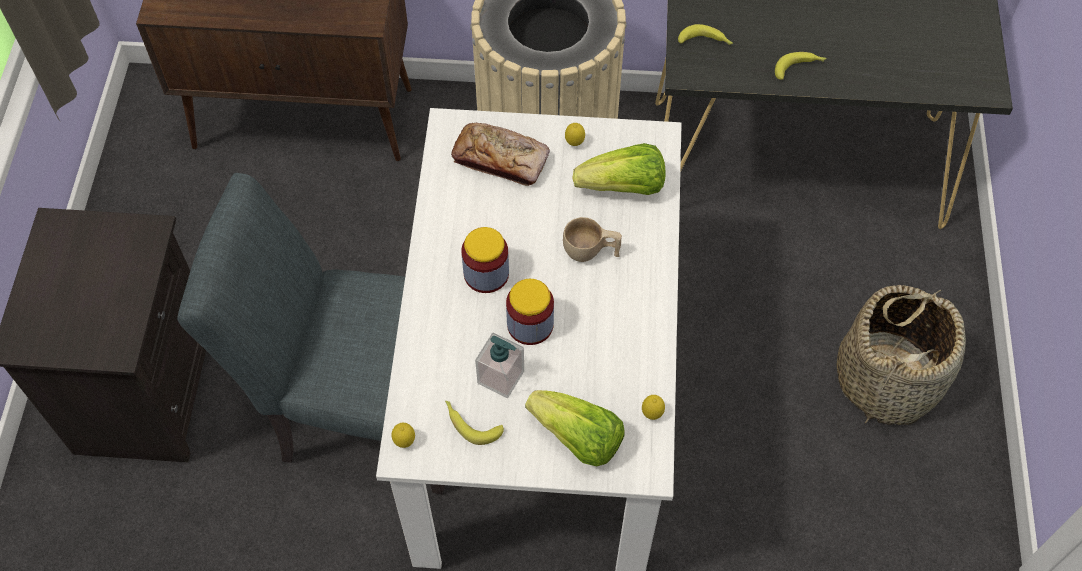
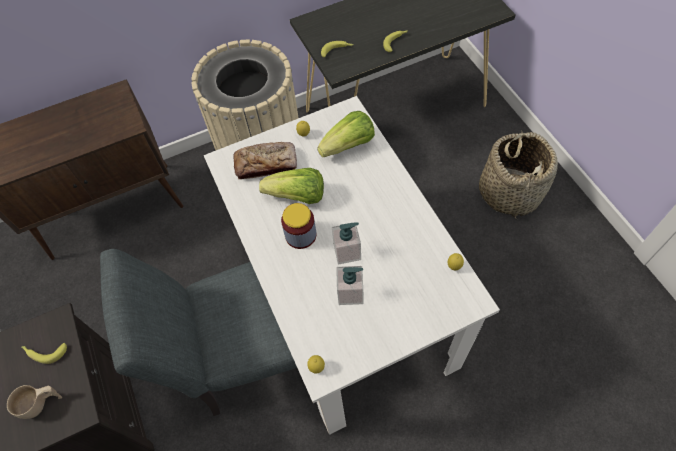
camera: 25 degrees left, 0 degrees up
banana [445,401,504,445] -> banana moved to [22,343,67,364]
jar [506,279,554,345] -> soap dispenser [332,222,361,265]
lettuce [525,390,625,466] -> lettuce moved to [259,168,324,204]
beige cup [563,217,622,262] -> beige cup moved to [7,385,62,419]

